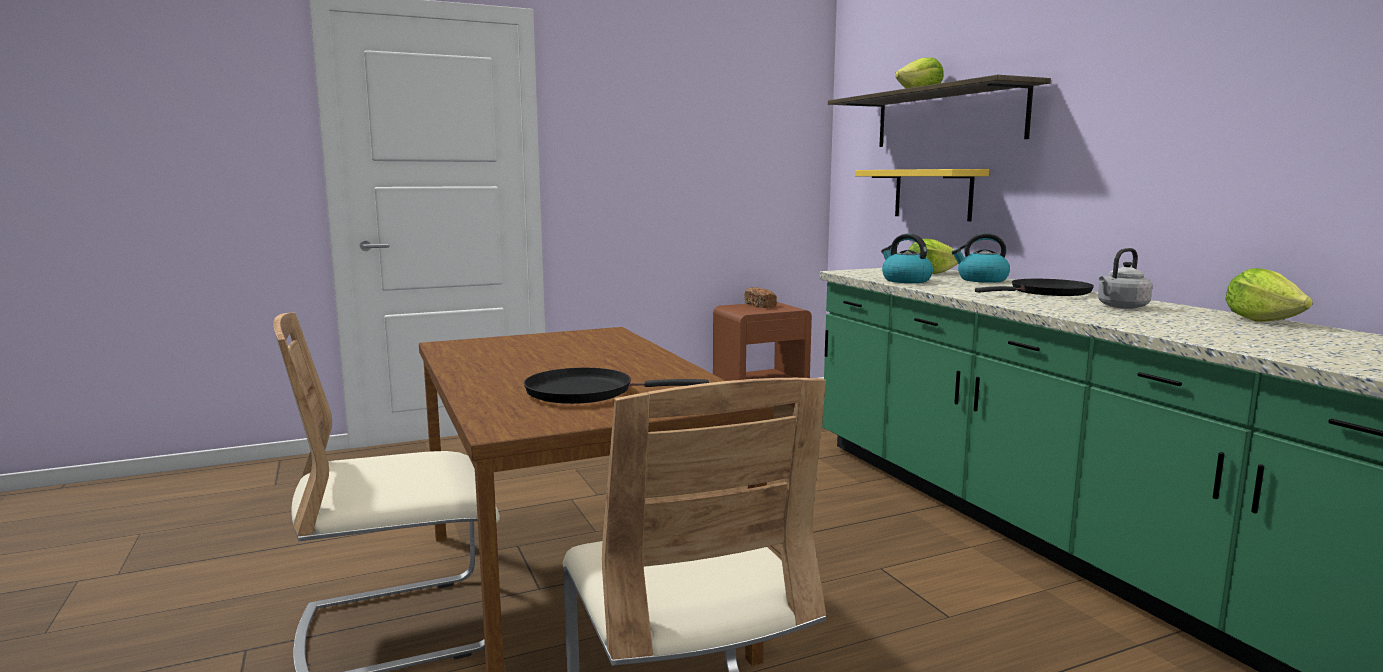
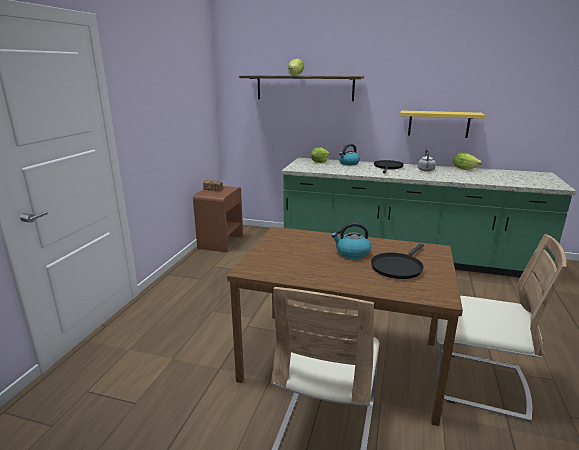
camera: 50 degrees left, 10 degrees up
yellow shelf [855,169,989,221] -> yellow shelf moved to [400,110,485,138]
kettle [881,234,933,283] -> kettle moved to [331,222,371,259]

